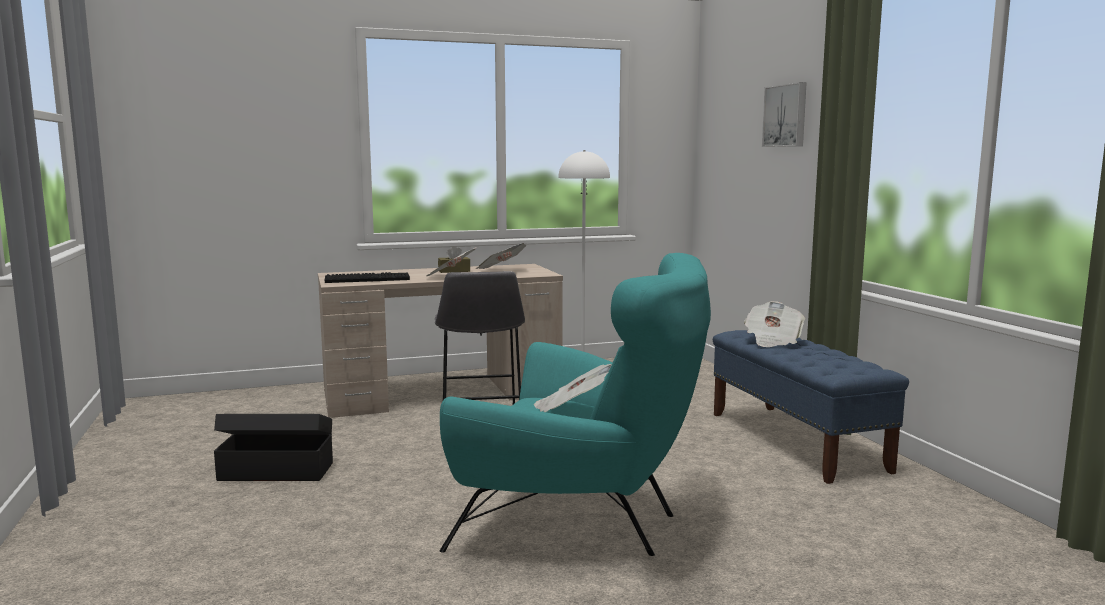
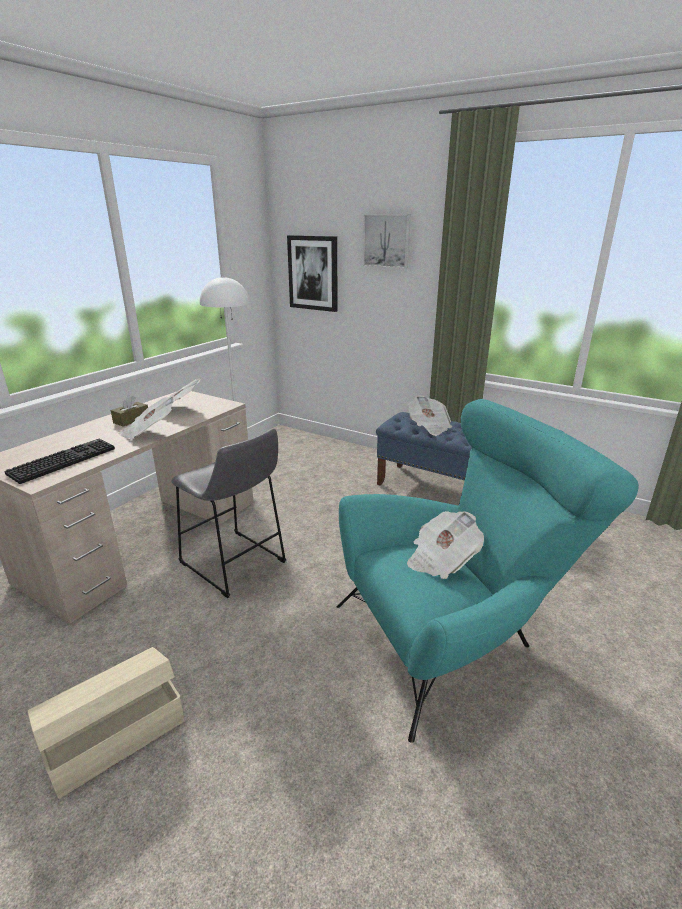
camera: 40 degrees left, 15 degrees up
black storage box [214,414,333,481] -> beige storage box [28,647,185,799]
none -> picture [287,235,337,312]

